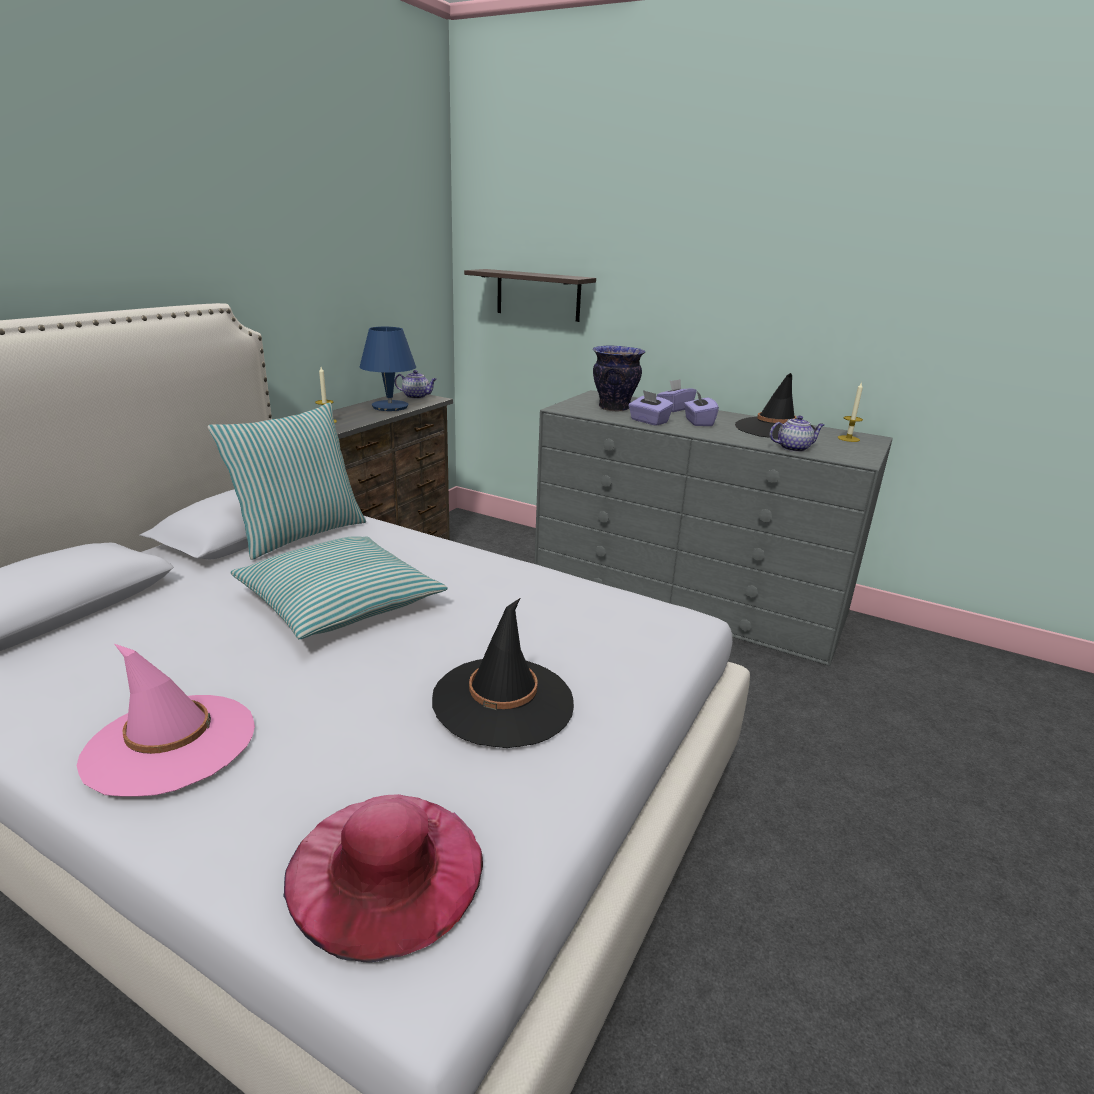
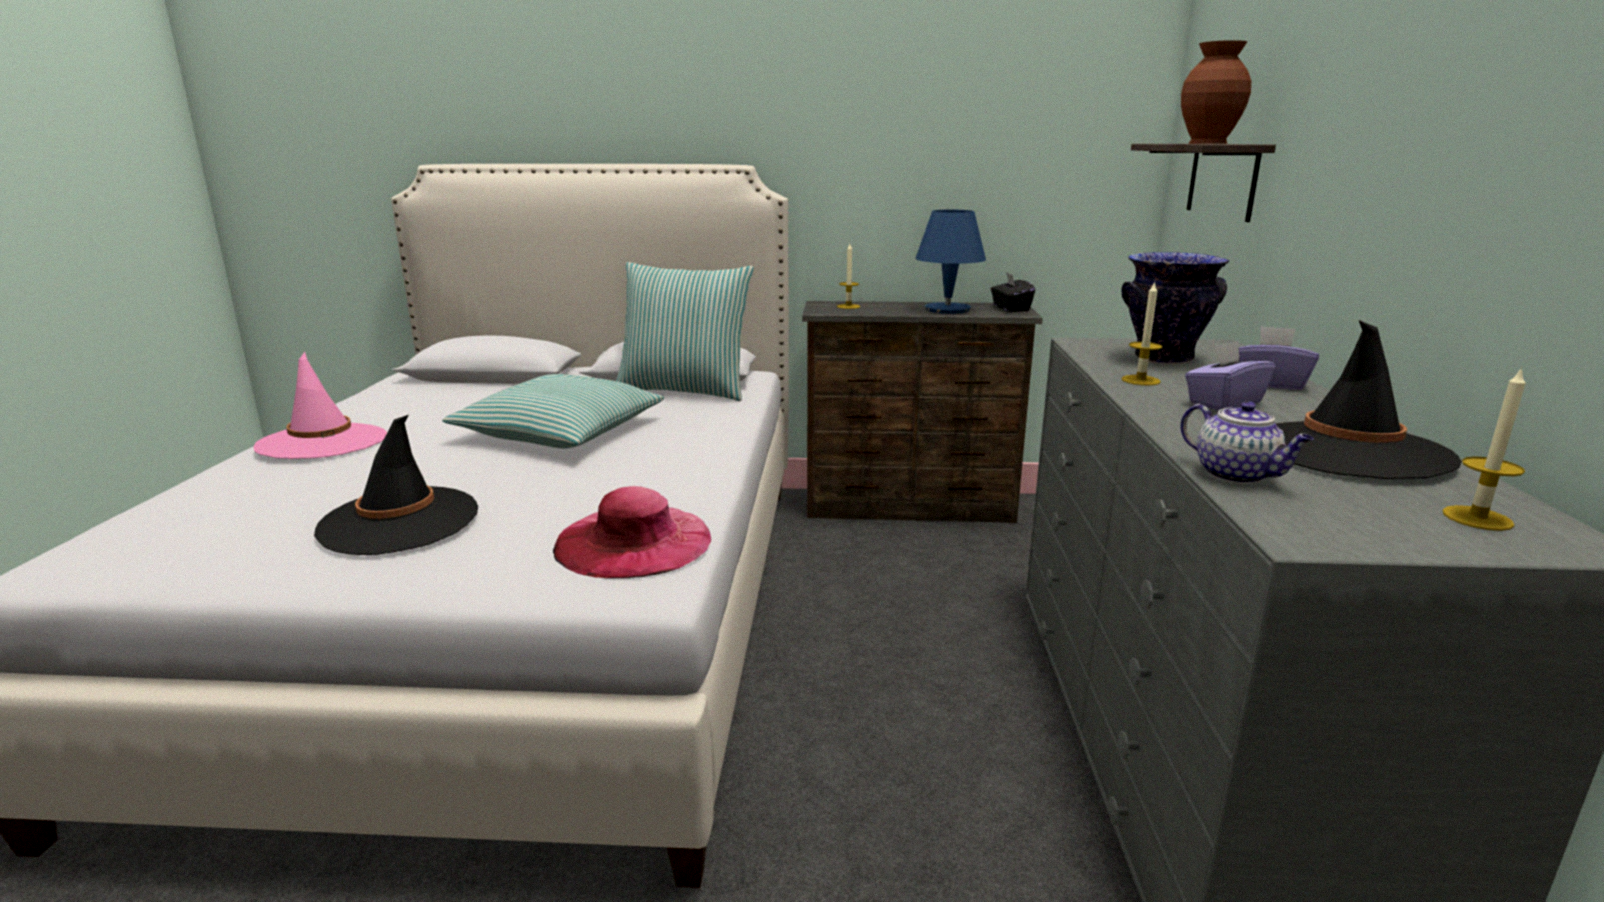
camera: 65 degrees right, 5 degrees down
pink hat [283,794,483,963] -> pink hat moved to [553,486,711,578]
teapot [394,370,437,399] -> black tissue box [991,272,1035,312]
purple tissue box [629,390,674,426] -> candle [1121,281,1163,386]
none -> brown vase [1181,40,1251,144]

